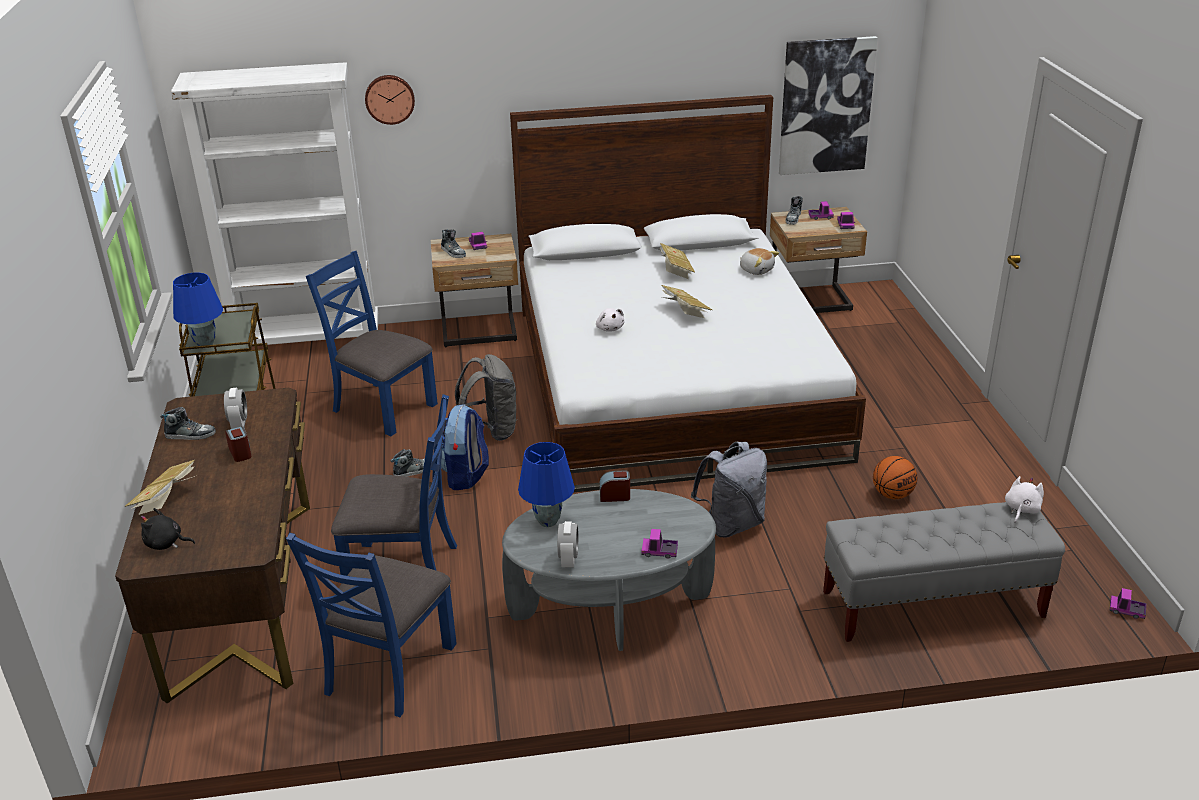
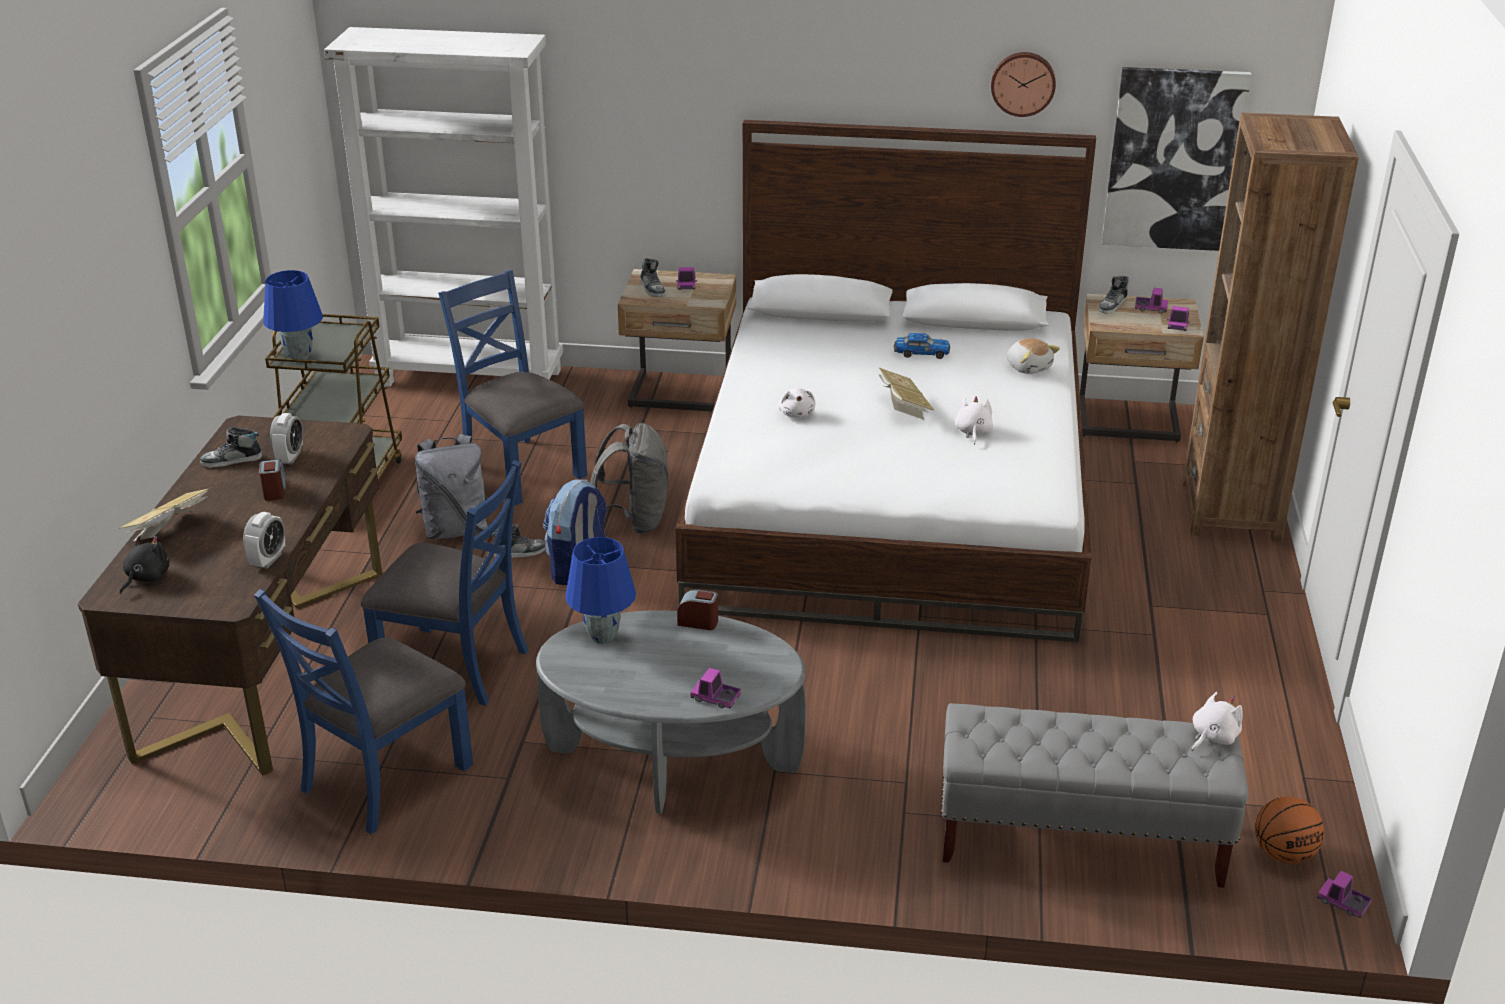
camera: 15 degrees right, 0 degrees up
black plush toy [141,508,195,550] -> black plush toy turned 90 degrees clockwise [119,535,169,594]
shoe [161,407,216,440] -> shoe turned 150 degrees clockwise [200,427,262,468]
wall clock [365,75,415,125] -> wall clock moved to [991,52,1056,117]
alarm clock [557,521,578,567] -> alarm clock moved to [243,512,285,569]
book [660,243,695,279] -> toy car [894,333,950,359]
grey backpack [691,442,767,538] -> grey backpack moved to [415,434,488,540]
basketball [873,456,917,499] -> basketball moved to [1255,797,1324,864]
none -> white plush toy [955,396,993,445]
none -> brown bookcase [1183,113,1359,542]

